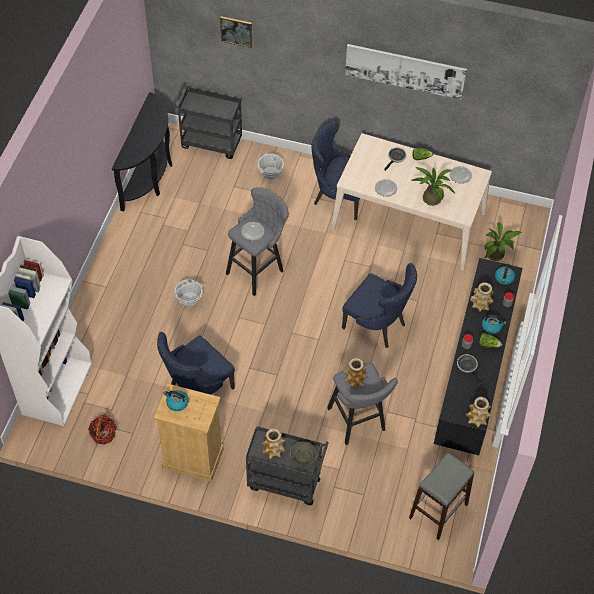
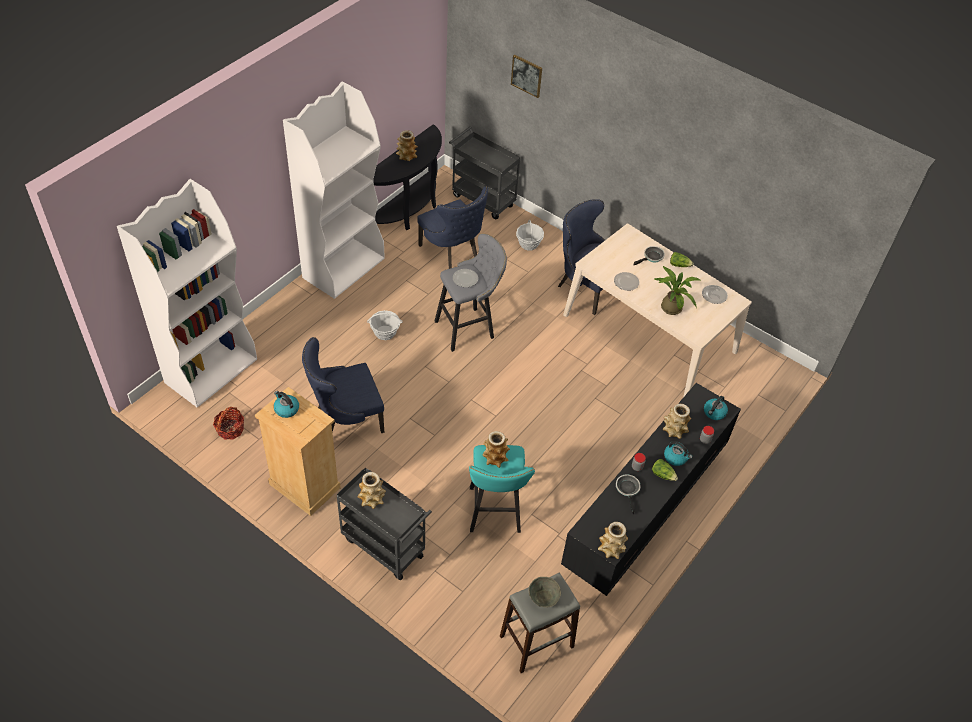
camera: 20 degrees right, 5 degrees down
grey bowl [290,442,316,466] -> grey bowl moved to [528,577,561,607]
grey stool [327,362,398,445] -> turquoise stool [469,445,535,533]
blue chair [342,263,417,348] -> blue chair moved to [417,186,488,269]
picture [345,44,467,100] -> none
potted plant [484,222,522,261] -> none
none -> white bookcase [283,81,385,299]
none -> vase [396,130,418,161]

